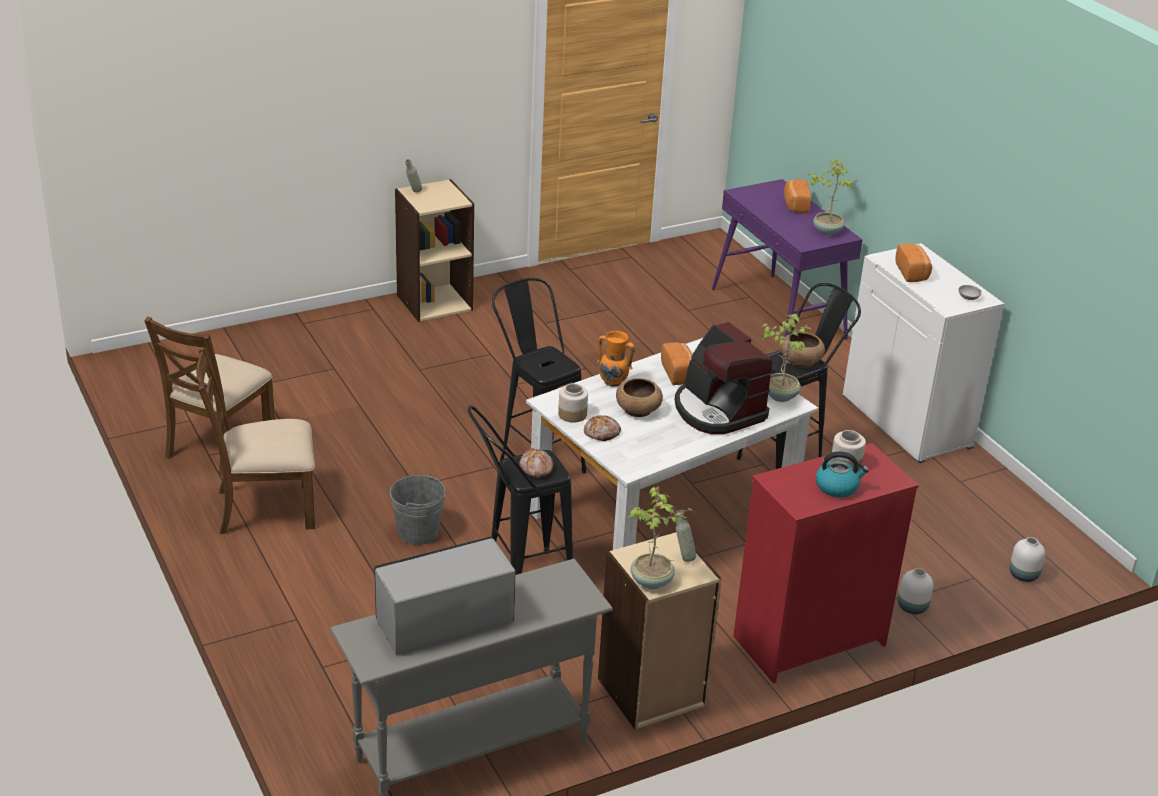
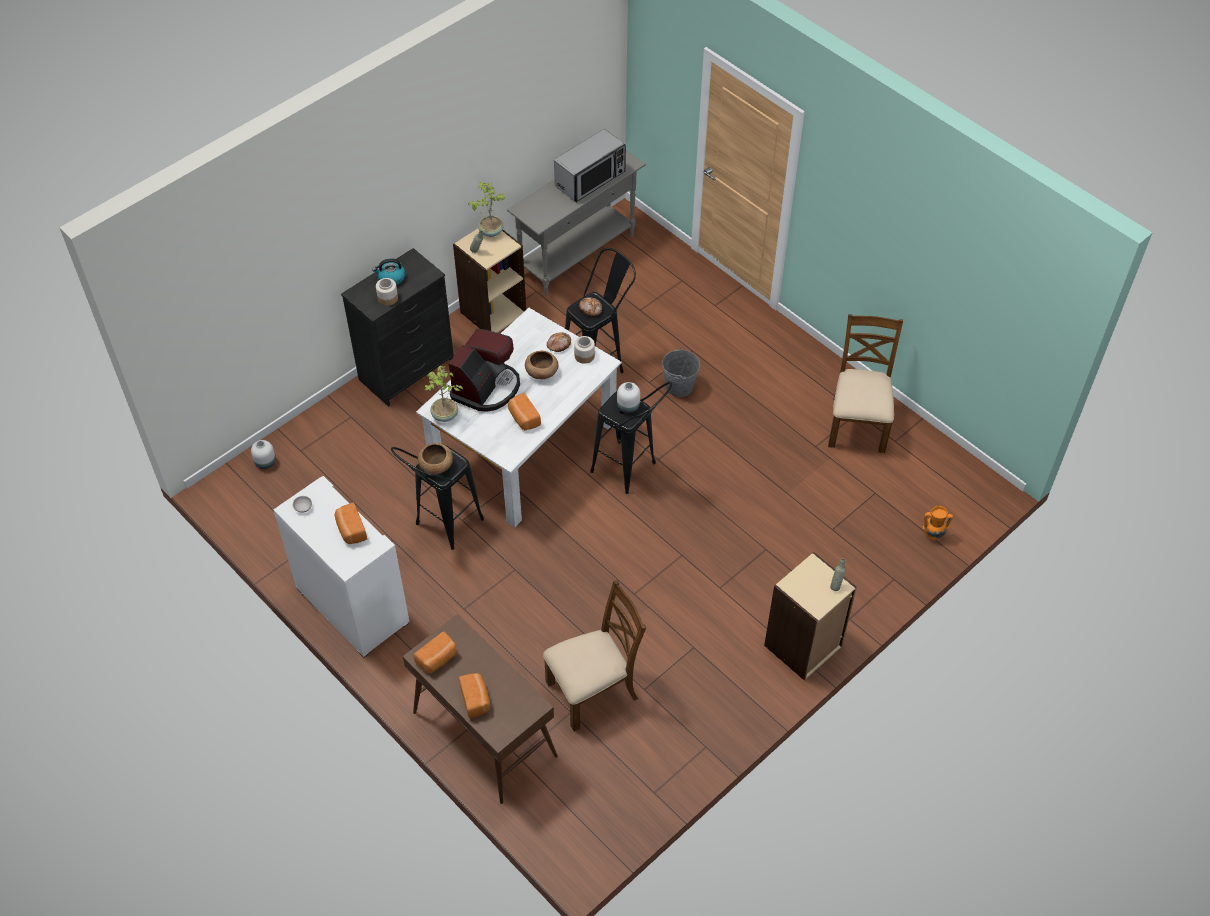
camera: 165 degrees right, 20 degrees up
brown chair [196,347,315,534] -> brown chair moved to [543,580,646,731]
orange vase [597,331,635,387] -> orange vase moved to [923,506,953,540]
coffee machine [675,322,772,434] -> coffee machine turned 75 degrees clockwise [449,329,520,412]
purple console table [712,179,863,339] -> brown console table [403,614,558,804]
red dresser [733,443,919,684] -> black dresser [341,248,454,407]
potted plant [808,159,855,236] -> bread [414,632,457,673]
white vase [898,568,933,614] -> white vase moved to [617,382,640,413]

